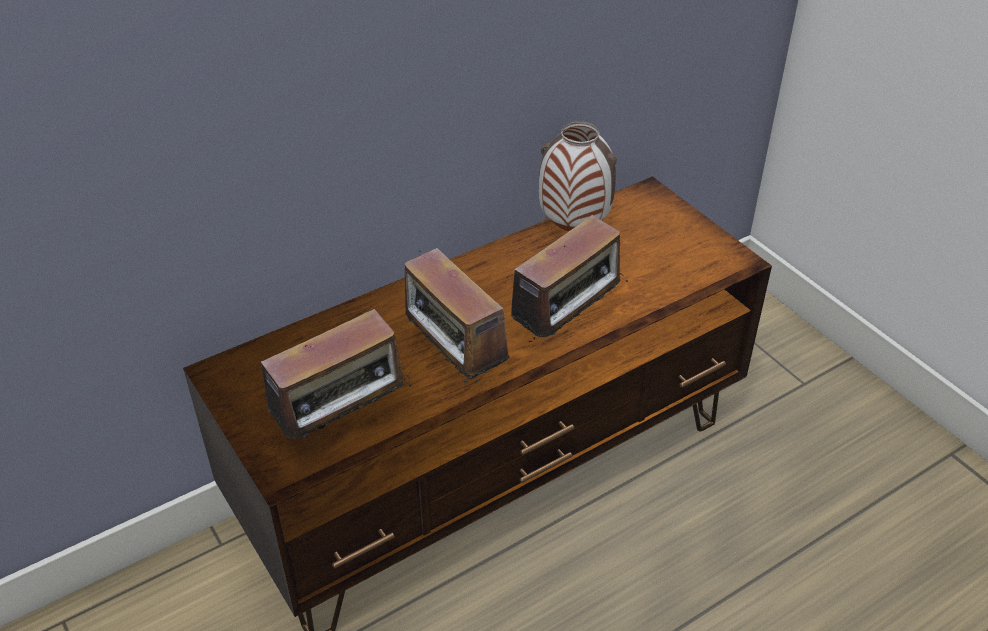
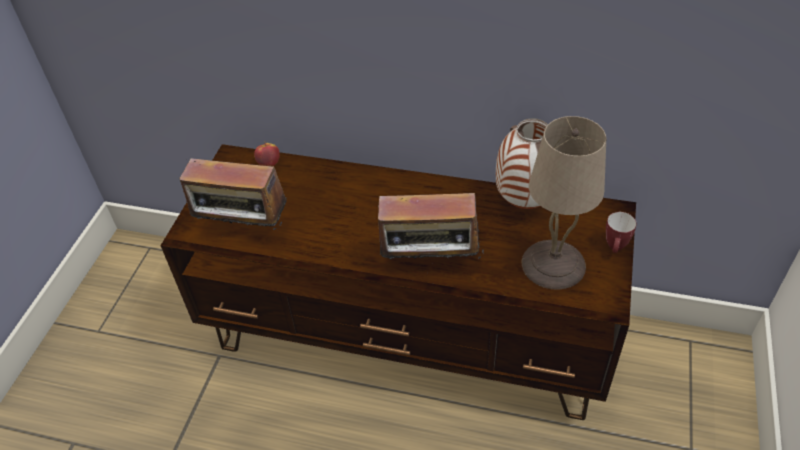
camera: 50 degrees right, 5 degrees up
radio [405,248,510,383] -> none
none -> apple [254,143,280,166]
none -> beige table lamp [522,116,606,290]
none -> mug [606,212,636,253]

